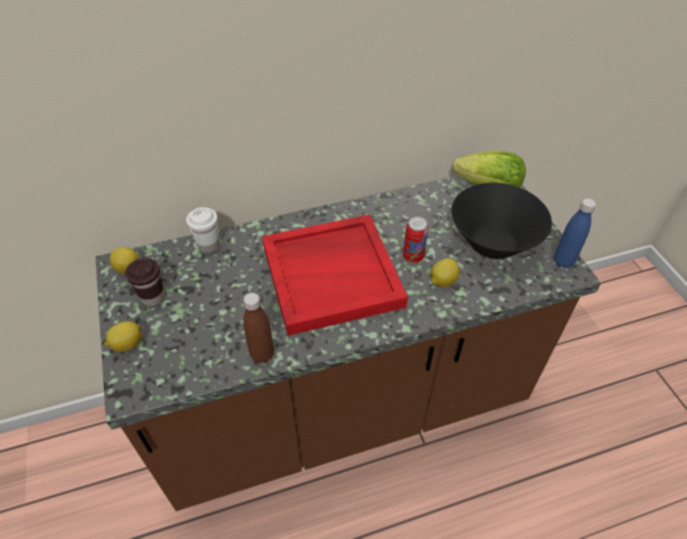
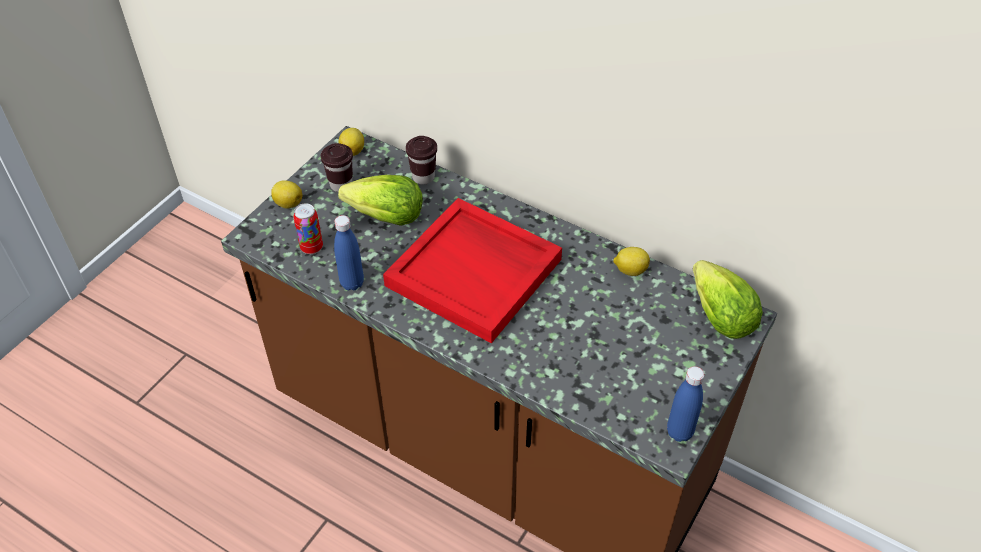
camera: 50 degrees right, 0 degrees up
white cup [186,207,219,253] -> brown cup [406,136,437,184]
brown bottle [243,293,274,363] -> blue bottle [334,215,364,291]
can [403,217,428,263] -> can moved to [293,203,323,254]
lemon [430,258,460,287] -> lemon moved to [613,247,650,276]
black bowl [451,183,552,259] -> none
none -> lettuce [338,175,423,226]

